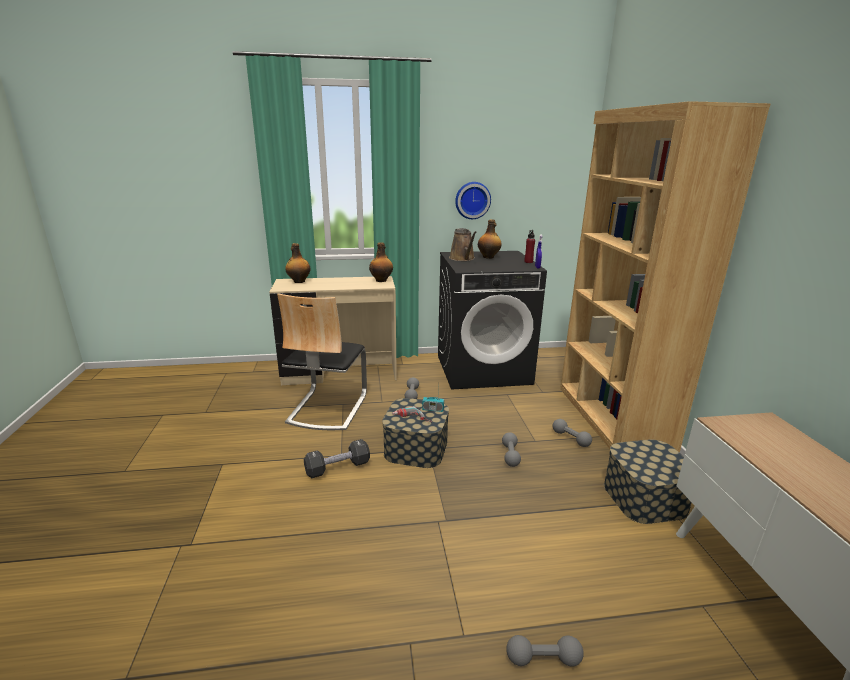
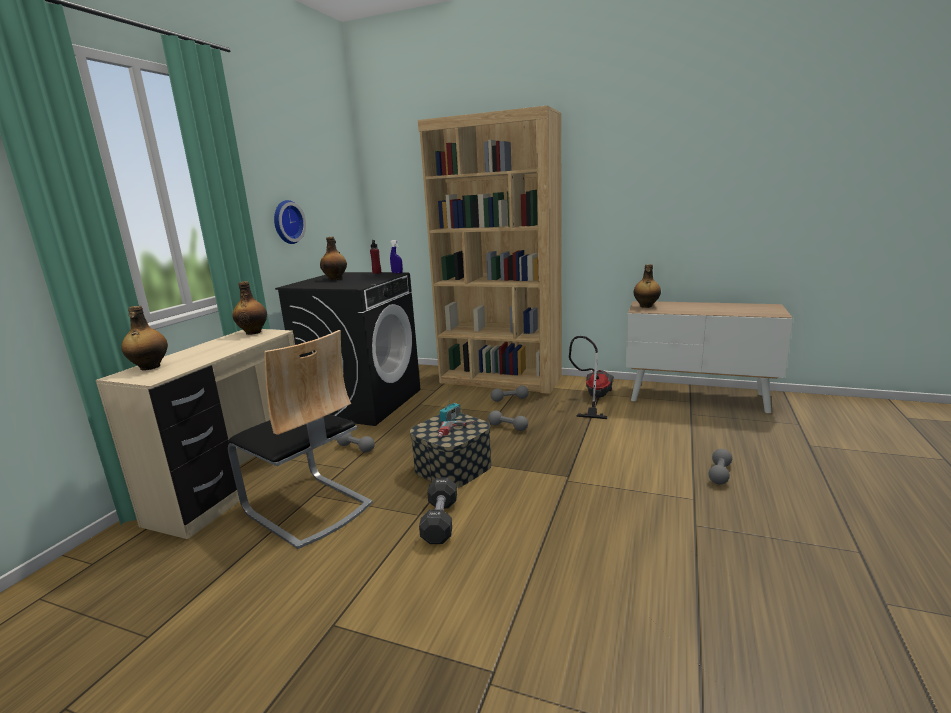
camera: 60 degrees left, 5 degrees down
brown watering can [449,228,477,261] -> none
storage box [604,440,692,524] -> vacuum cleaner [569,336,614,419]
none -> bottle [634,264,661,308]

